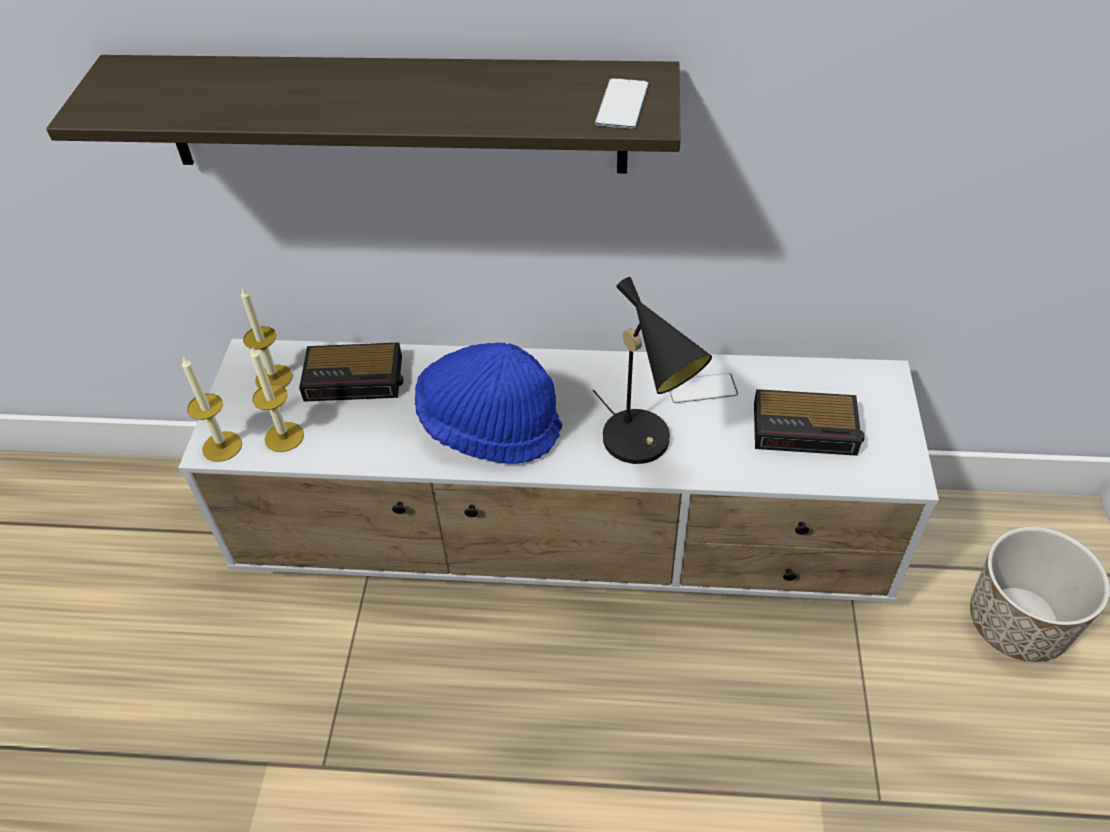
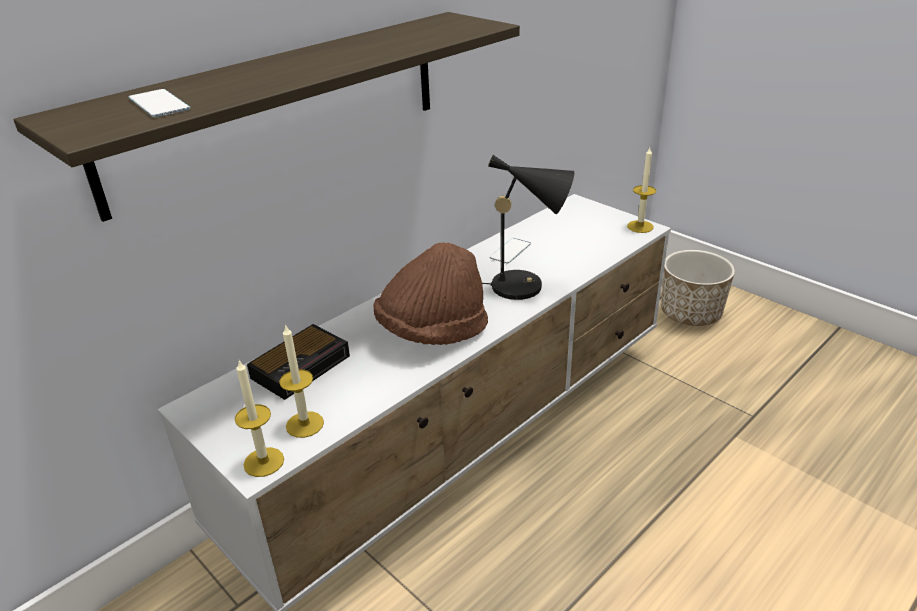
camera: 50 degrees left, 15 degrees down
candle [241,287,293,388] -> candle moved to [627,148,656,233]
blue hat [415,343,562,464] -> brown hat [374,242,488,345]
phone [595,78,648,129] -> phone moved to [129,89,190,117]
alarm clock [754,389,865,456] -> none

